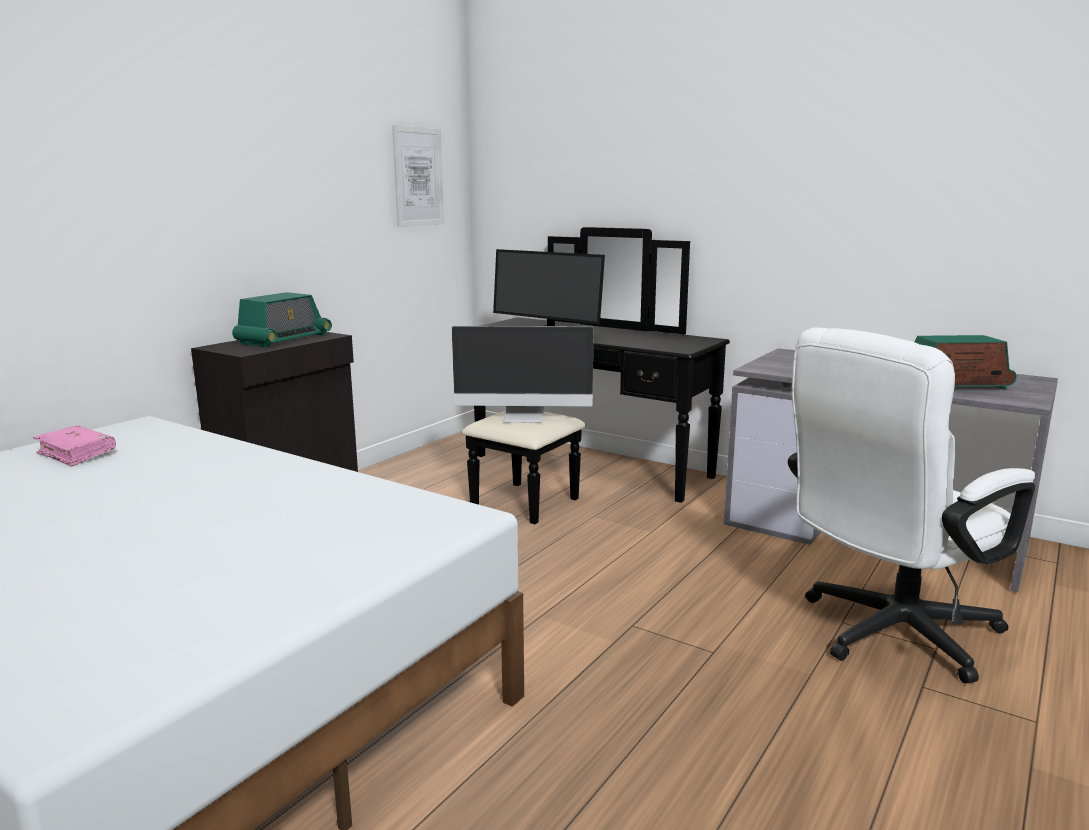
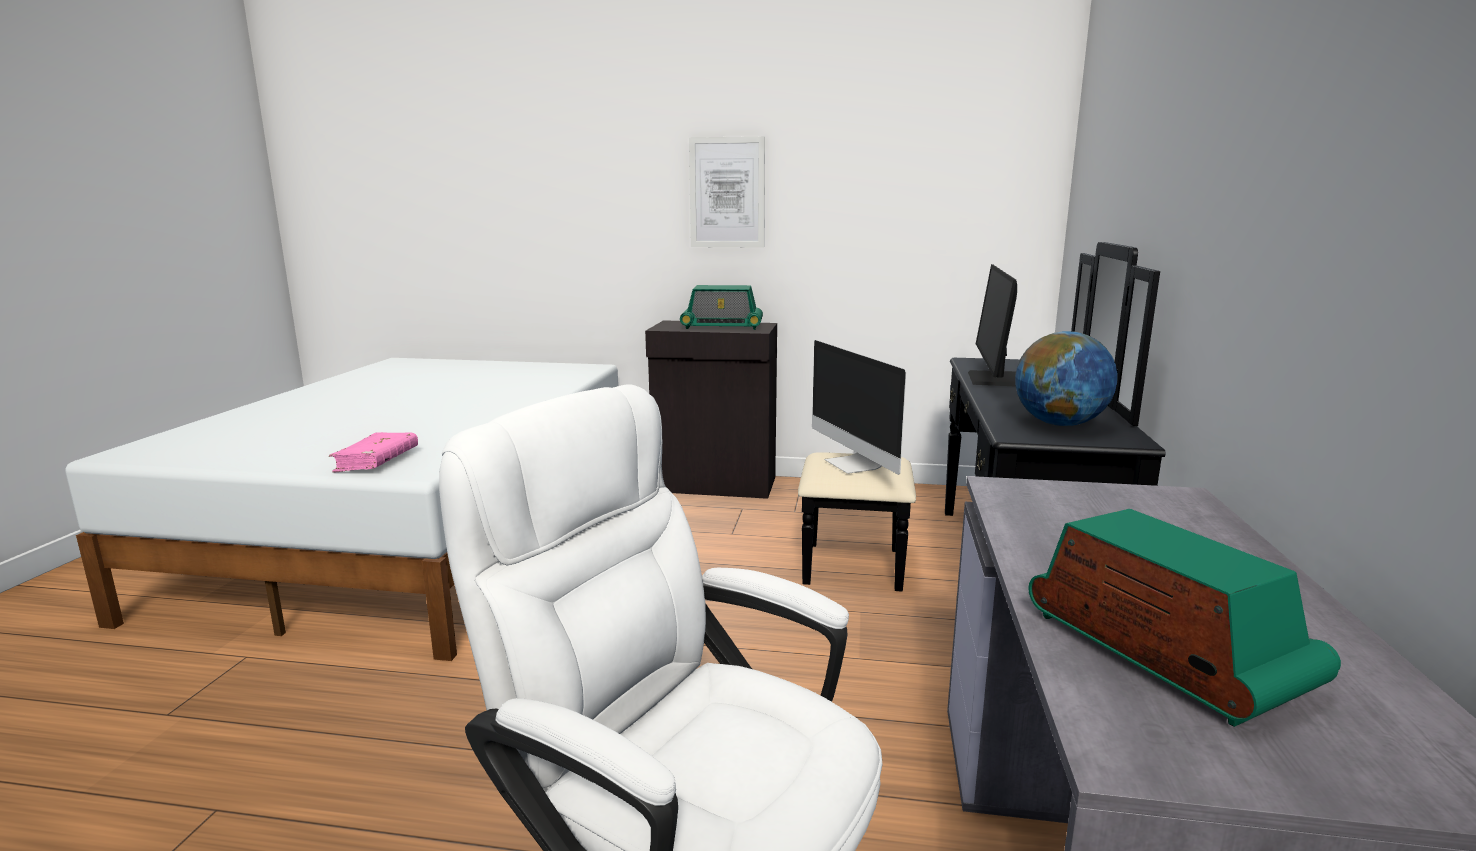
camera: 65 degrees right, 0 degrees up
pink book [33,425,116,467] -> pink book moved to [329,432,418,472]
picture [392,125,444,227] -> picture moved to [689,136,765,248]
none -> globe [1015,331,1118,426]

